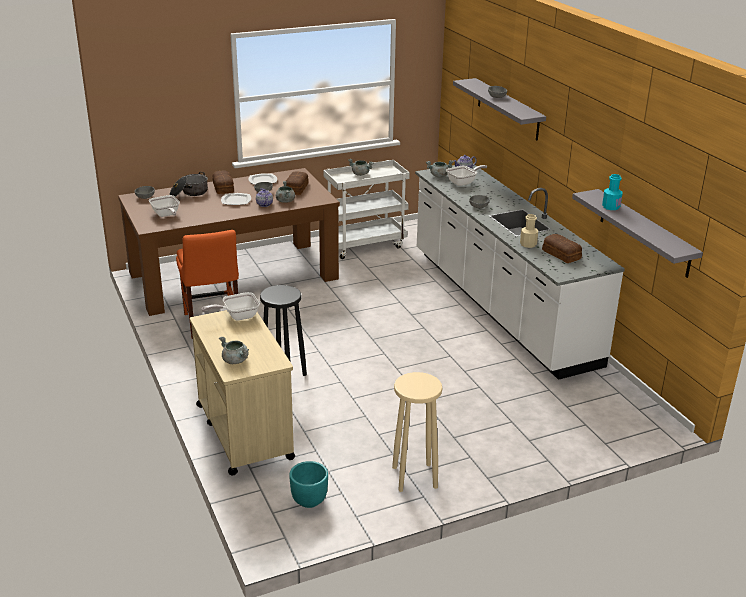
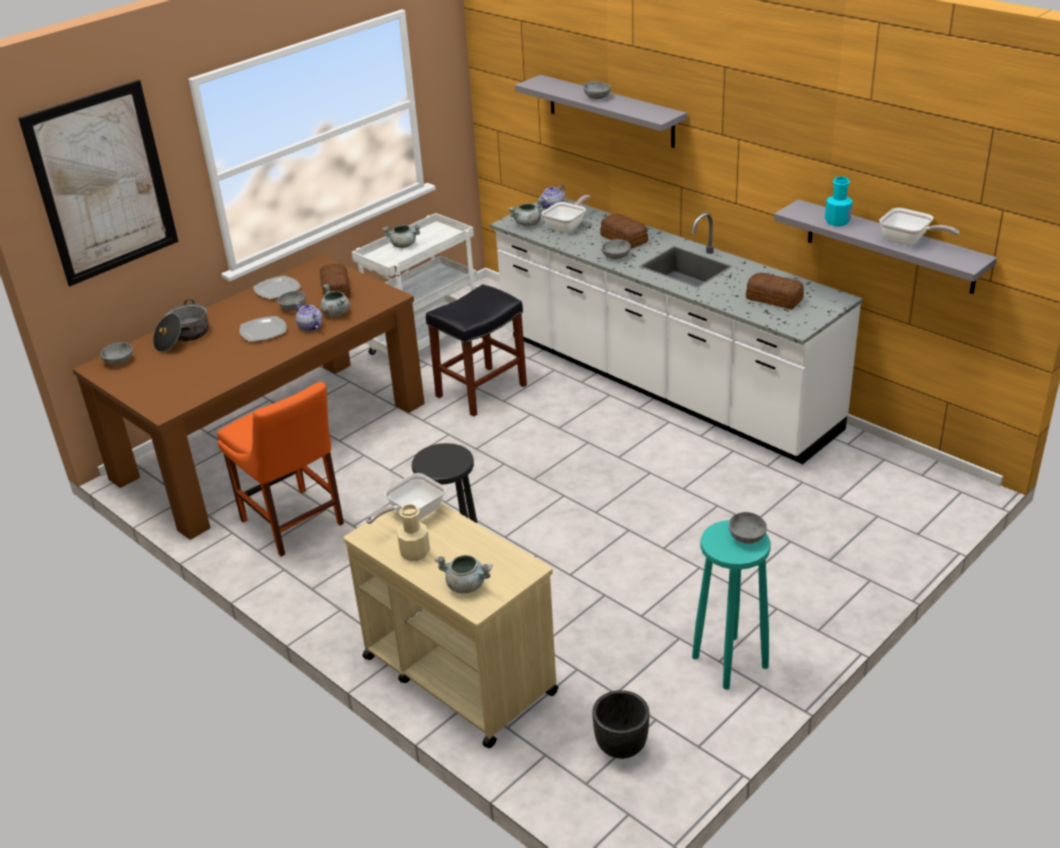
camera: 20 degrees left, 5 degrees up
frying pan [149,195,180,217] -> frying pan moved to [879,208,959,245]
bread [212,170,234,194] -> bread moved to [600,214,648,249]
turquoise planter [289,461,328,508] -> black planter [592,690,649,759]
beige stool [392,372,442,492] -> turquoise stool [692,520,771,690]
beige bottle [520,214,538,248] -> beige bottle moved to [397,504,430,561]
none -> picture [18,80,178,287]
none -> black stool [426,284,527,417]
none -> grey bowl [729,512,767,544]

